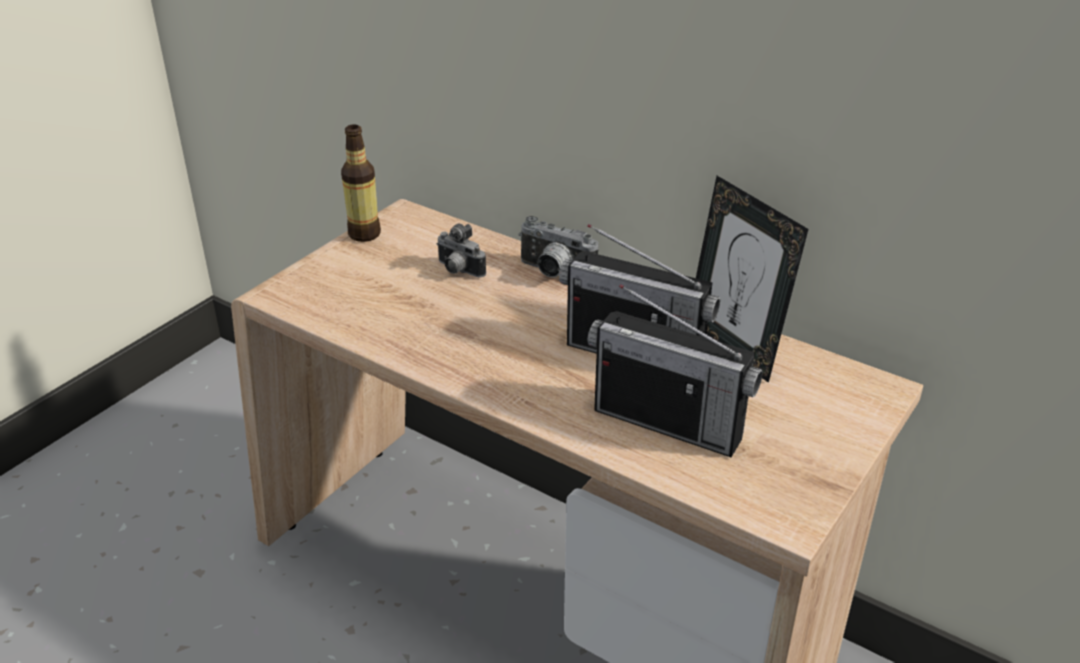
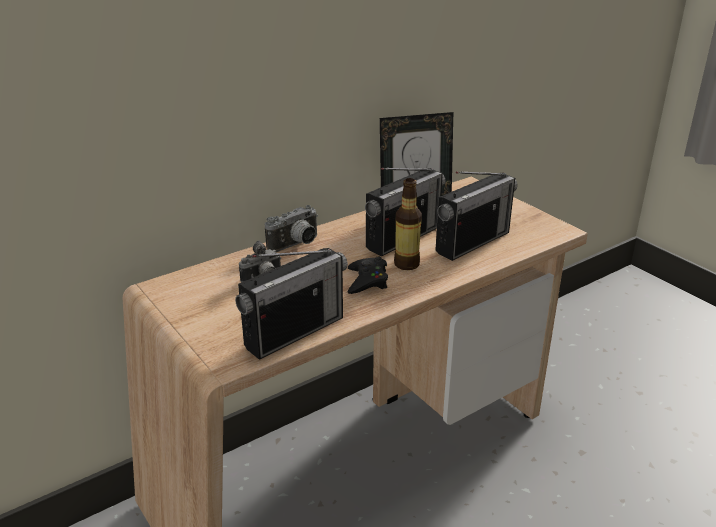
camera: 70 degrees left, 5 degrees down
bottle [341,124,381,242] -> bottle moved to [394,178,422,270]
none -> radio [235,248,348,360]
none -> black game controller [348,257,388,294]

